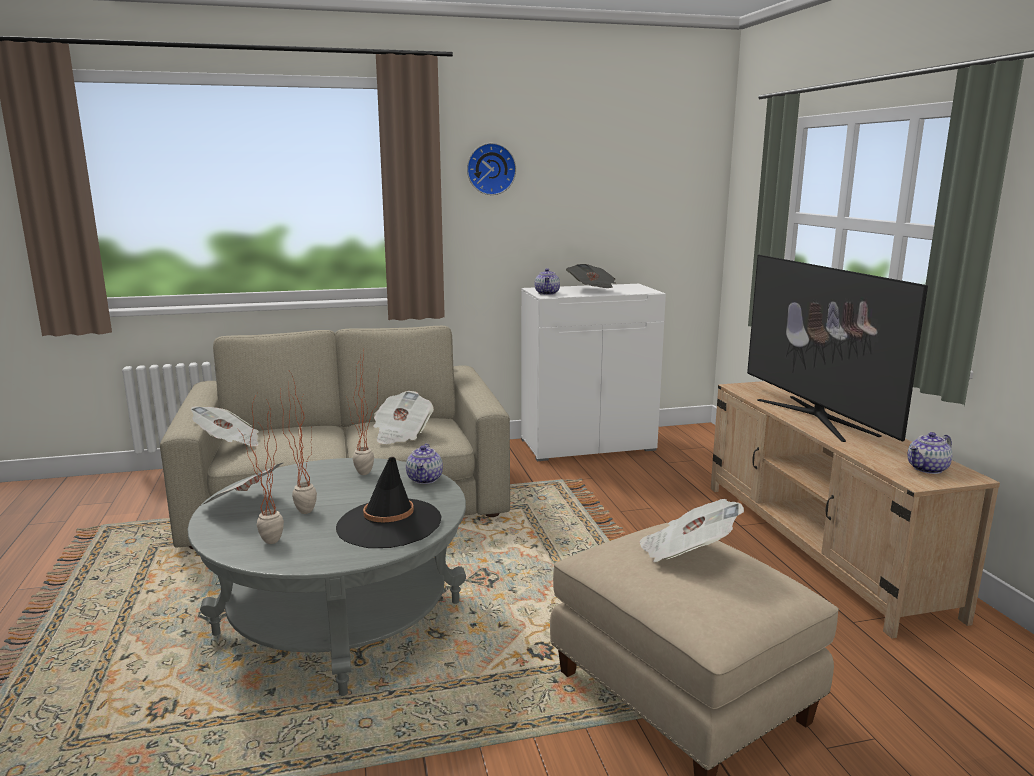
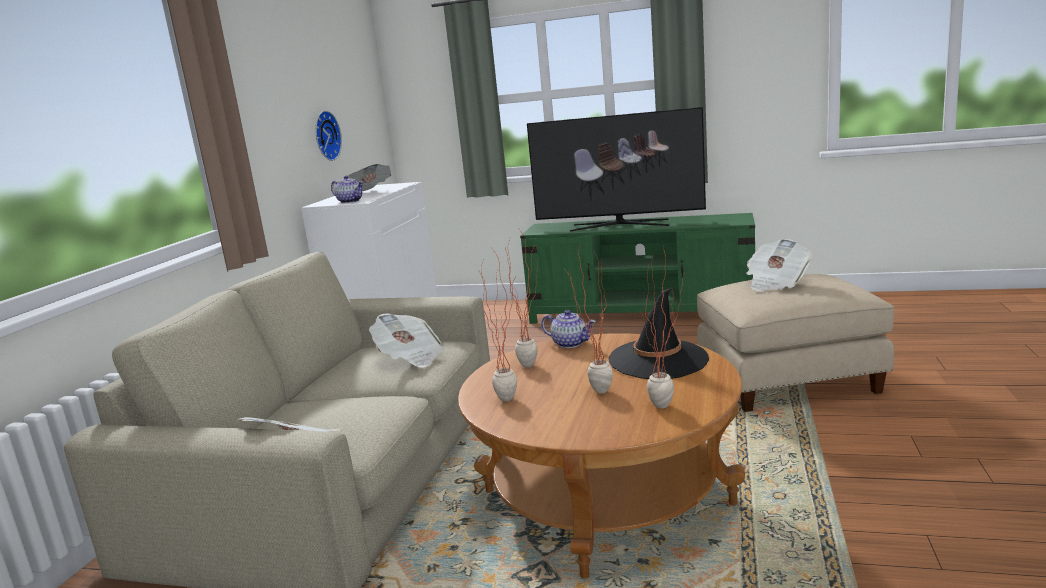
camera: 60 degrees left, 0 degrees up
grey coffee table [187,458,466,696] -> brown coffee table [458,333,745,579]
newspaper [200,463,283,506] -> none
wall clock [467,143,516,195] -> wall clock moved to [315,111,342,161]
beige tv stand [711,381,1000,638] -> green tv stand [520,213,755,324]
teapot [908,432,953,474] -> none
none -> potted plant [480,253,517,401]

